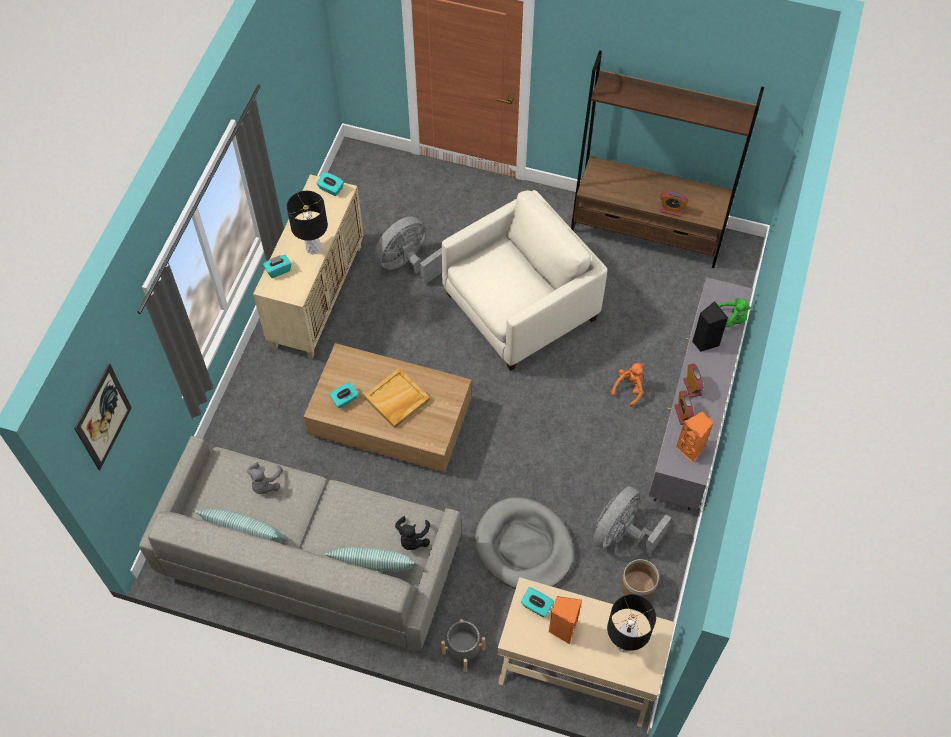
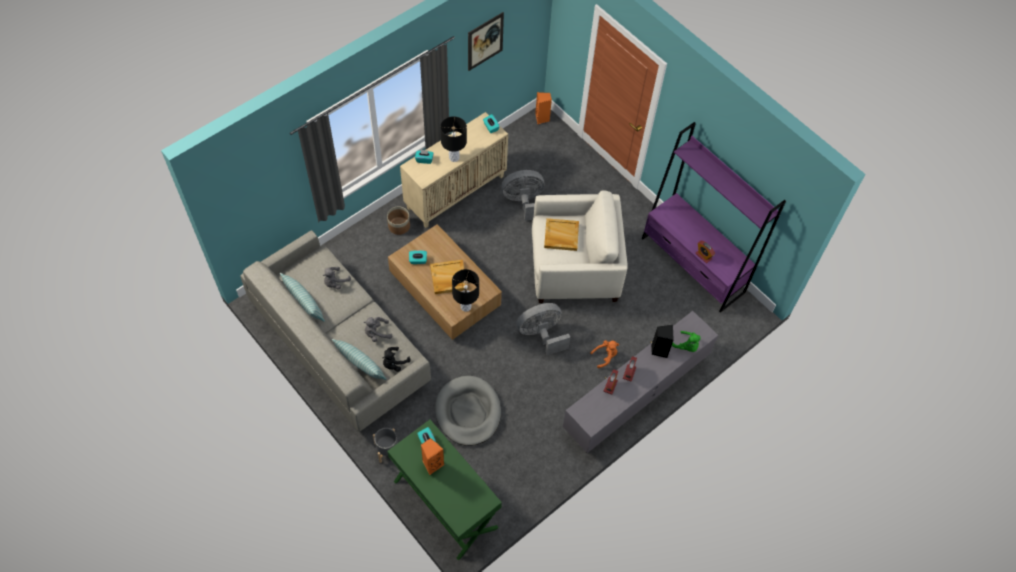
camera: 30 degrees right, 0 degrees up
picture [74,363,132,470] -> picture moved to [468,12,504,71]
beige console table [497,577,675,727] -> green console table [387,420,502,560]
brown bookcase [571,51,764,268] -> purple bookcase [642,122,786,313]
grey fan [593,486,671,557] -> grey fan moved to [517,303,570,355]
black table lamp [607,594,656,653] -> black table lamp moved to [452,269,479,312]
planter [621,559,659,600] -> planter moved to [387,206,410,235]
orange speaker [676,412,713,463] -> orange speaker moved to [535,92,552,124]
none -> grey plush toy [363,317,392,342]
none -> beige tray [544,218,579,251]

